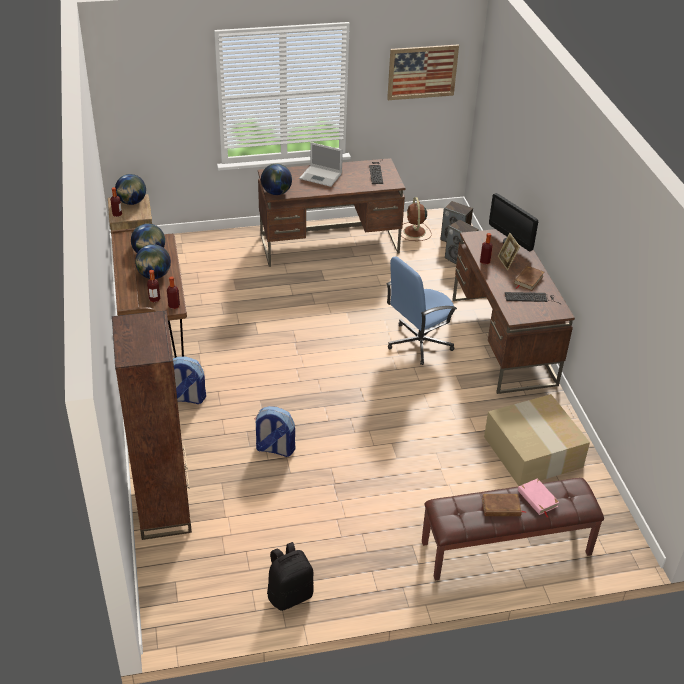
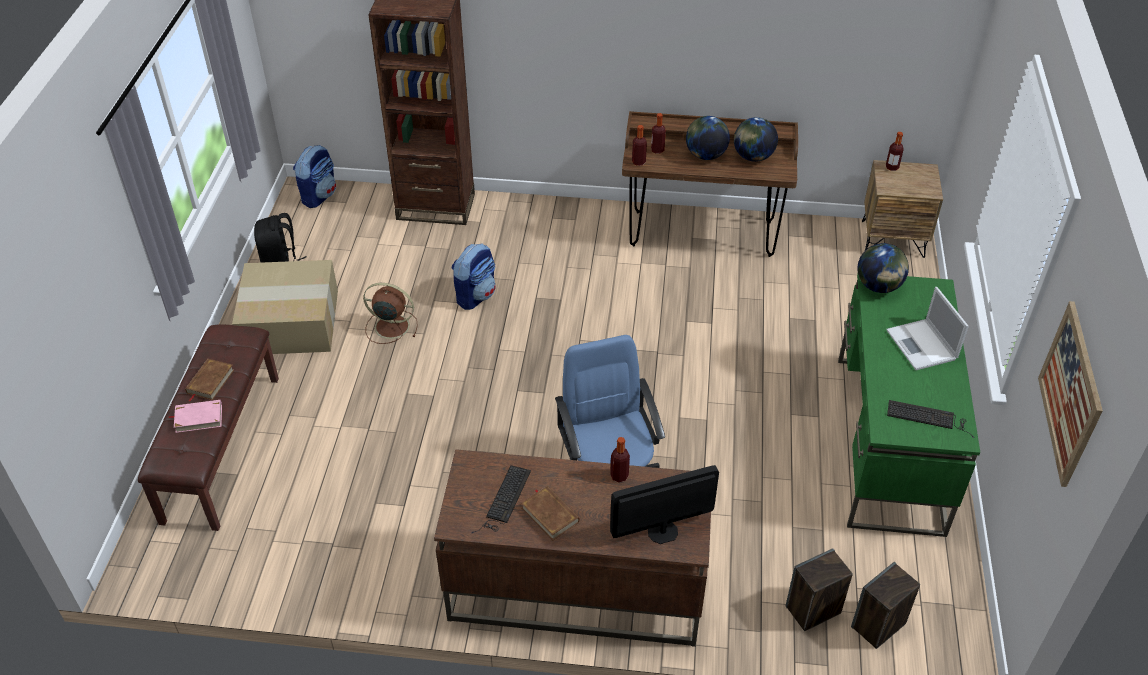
camera: 110 degrees right, 5 degrees up
globe [115,174,146,205] -> none
backpack [173,356,206,404] -> backpack moved to [293,145,336,208]
brown desk [258,158,406,267] -> green desk [838,274,980,537]
laptop [299,142,343,187] -> laptop turned 60 degrees counterclockwise [886,287,969,370]
brown fan [402,197,432,241] -> brown fan moved to [363,283,418,344]
cardboard box [484,394,590,486] -> cardboard box moved to [232,260,338,354]
picture frame [498,233,520,270] -> none

